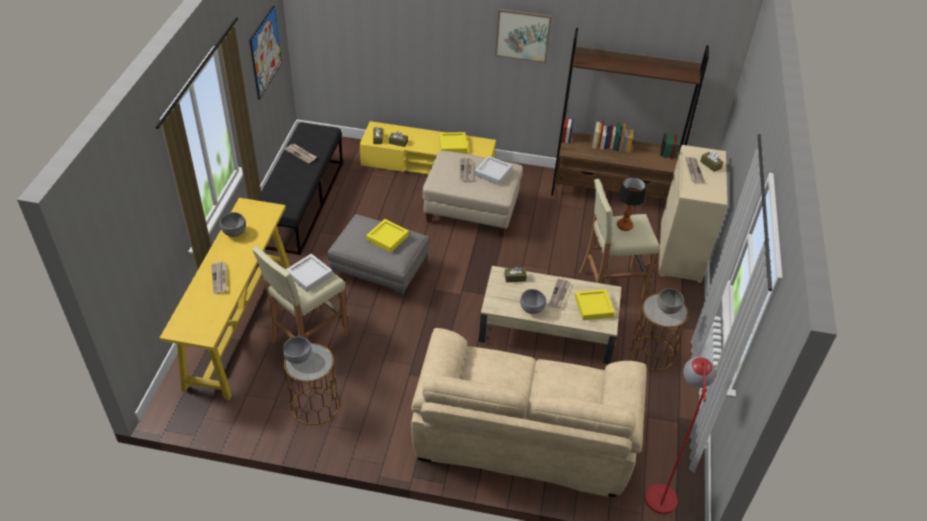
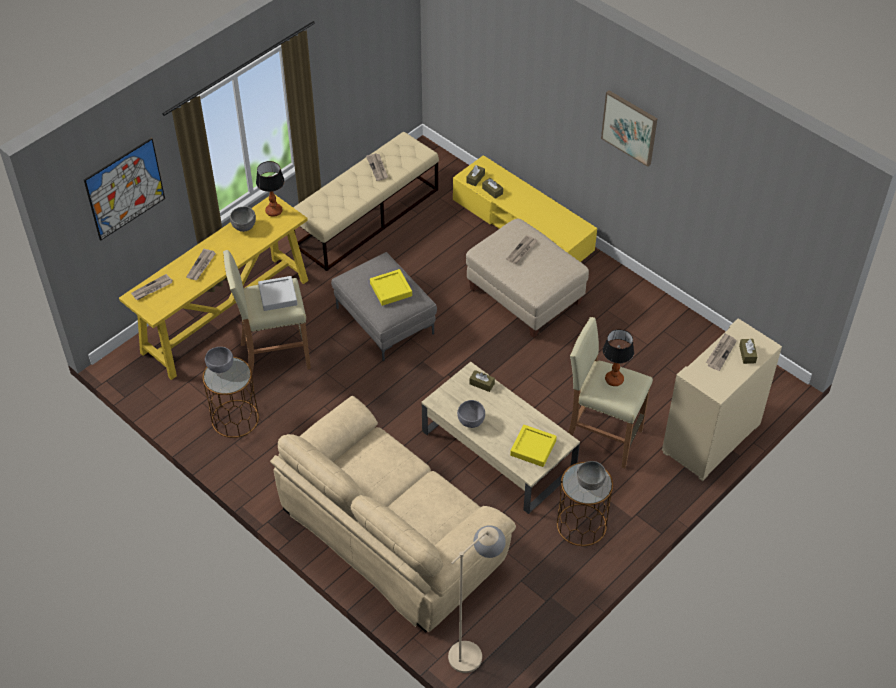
camera: 35 degrees right, 5 degrees up
picture [249,5,282,100] -> picture moved to [84,138,165,241]
black bench [257,122,343,255] -> beige bench [293,132,439,271]
yellow tray [439,132,468,153] -> none
grey tray [474,156,513,185] -> none
newspaper [549,278,571,308] -> newspaper moved to [131,274,173,300]
brown bookcase [551,28,709,200] -> none
red floor lamp [645,357,716,514] -> beige floor lamp [448,525,506,673]
none -> table lamp [256,161,285,217]

